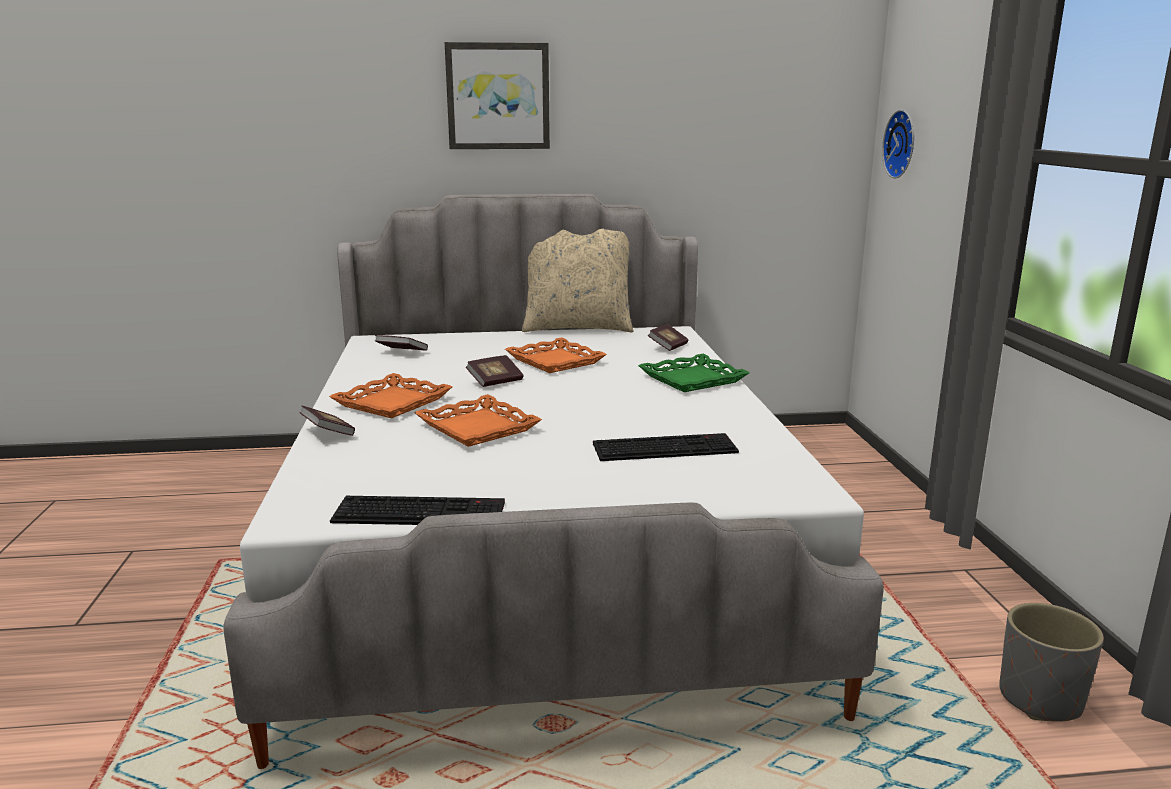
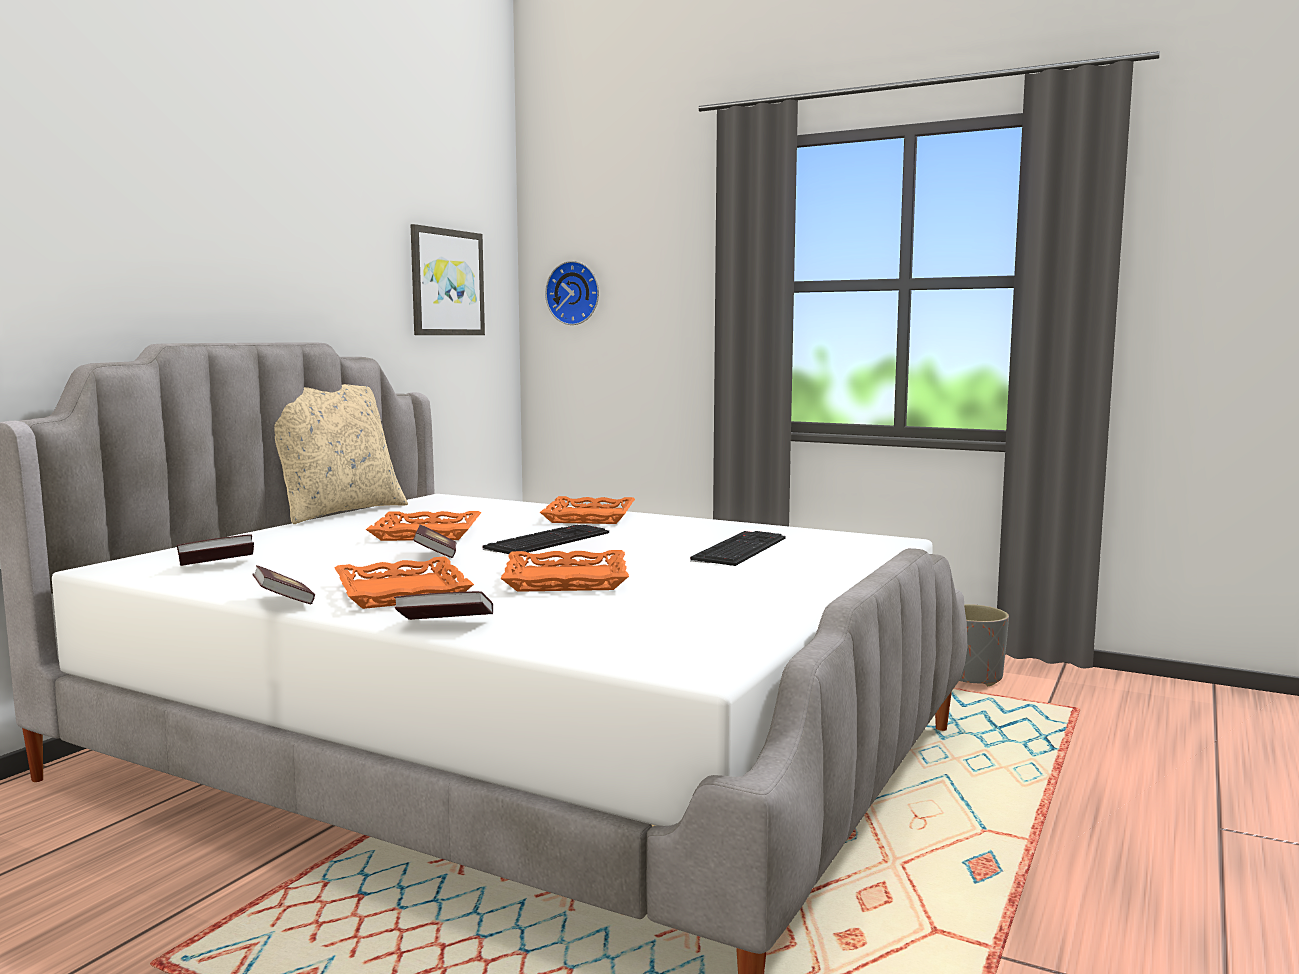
camera: 55 degrees left, 10 degrees down
keyboard [330,496,505,525] -> keyboard moved to [482,525,609,554]
picture [445,42,550,149] -> picture moved to [411,224,485,335]
green tray [638,354,750,392] -> orange tray [540,496,635,524]
book [648,324,688,351] -> book moved to [253,565,315,605]

